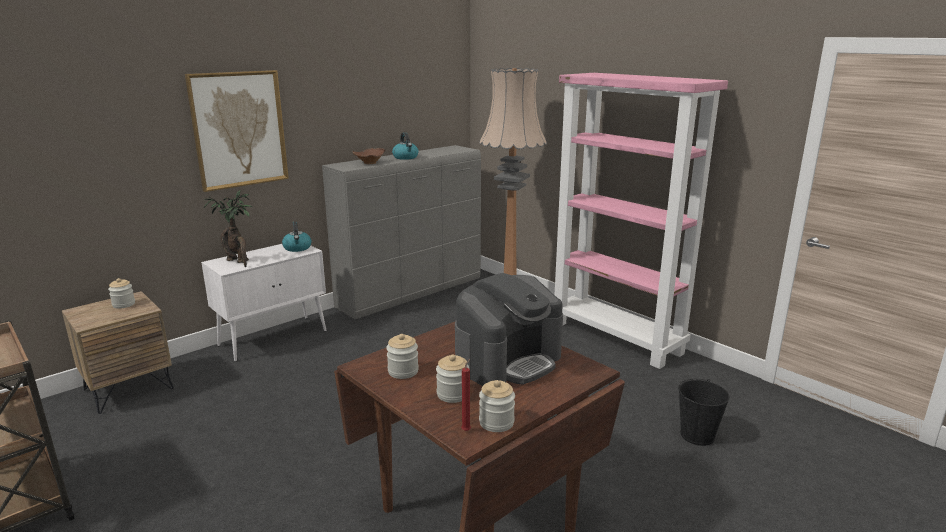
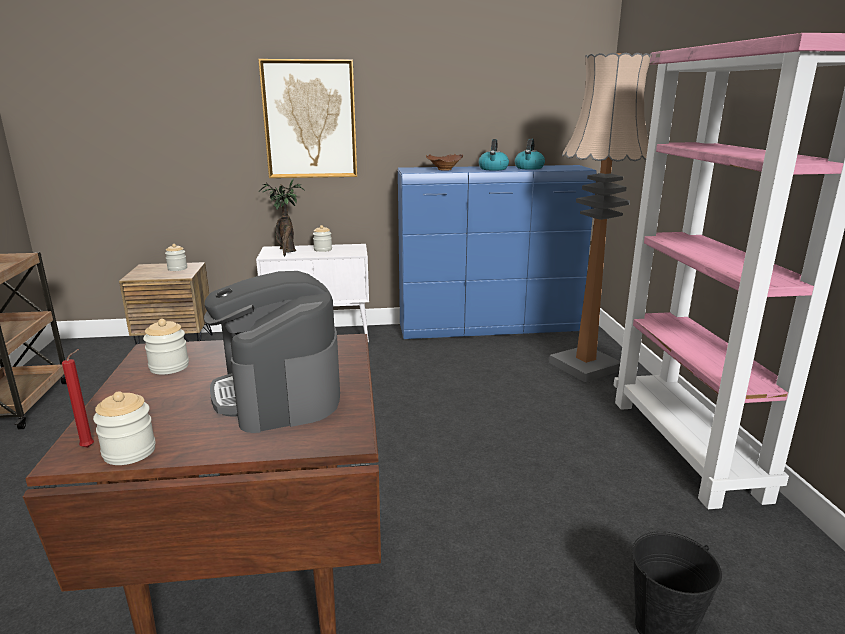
camera: 35 degrees right, 0 degrees up
kettle [282,222,312,252] -> kettle moved to [515,138,545,170]
grey dresser [322,145,481,319] -> blue dresser [398,165,596,339]
jar [436,354,469,403] -> jar moved to [313,225,332,252]
coffee machine [455,273,563,386] -> coffee machine turned 75 degrees clockwise [204,271,340,433]

